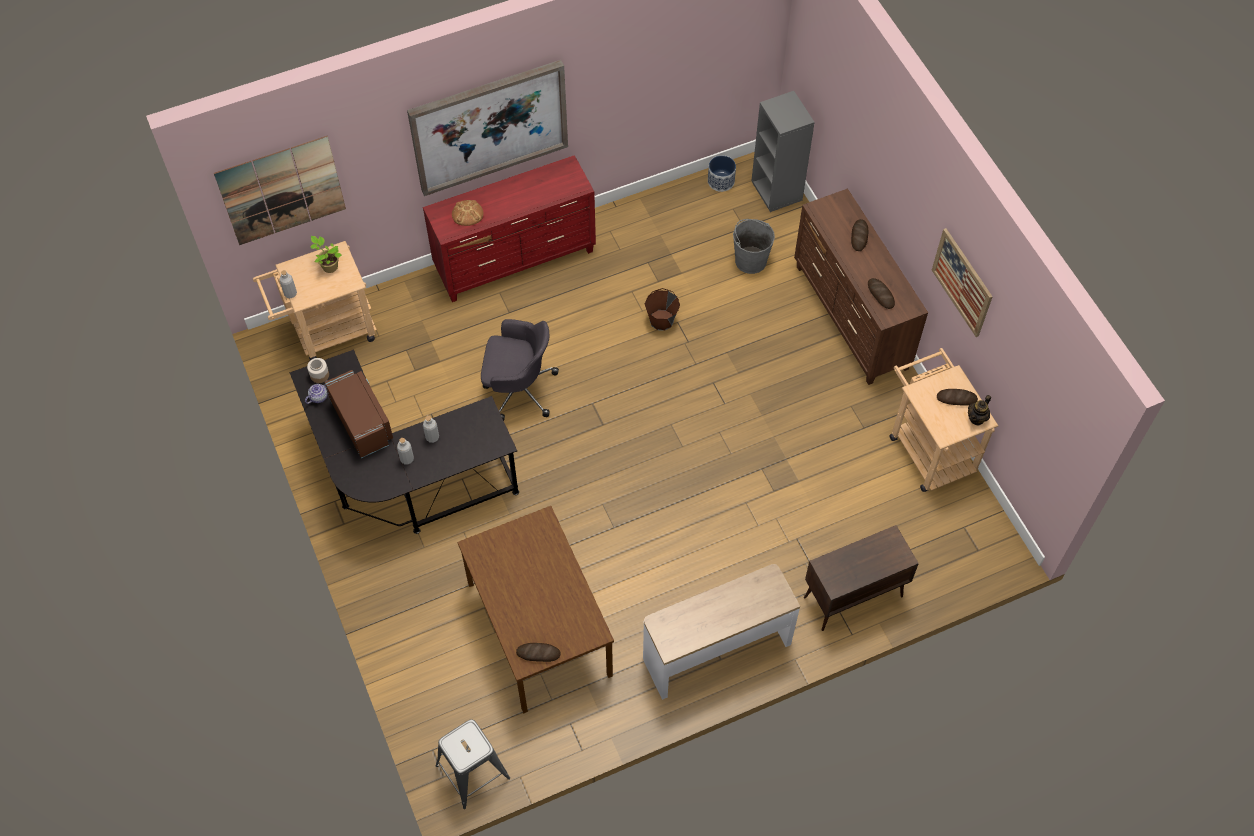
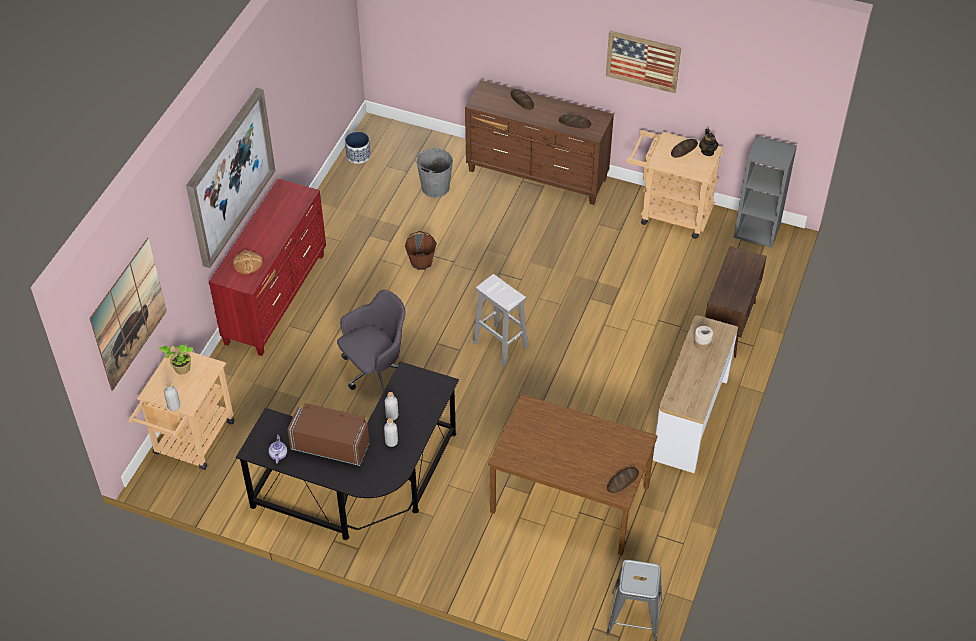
camera: 45 degrees left, 10 degrees down
jar [307,358,329,383] -> jar moved to [694,326,713,350]
grey bookcase [751,91,815,212] -> grey bookcase moved to [734,135,797,248]
none -> white stool [473,274,528,366]

